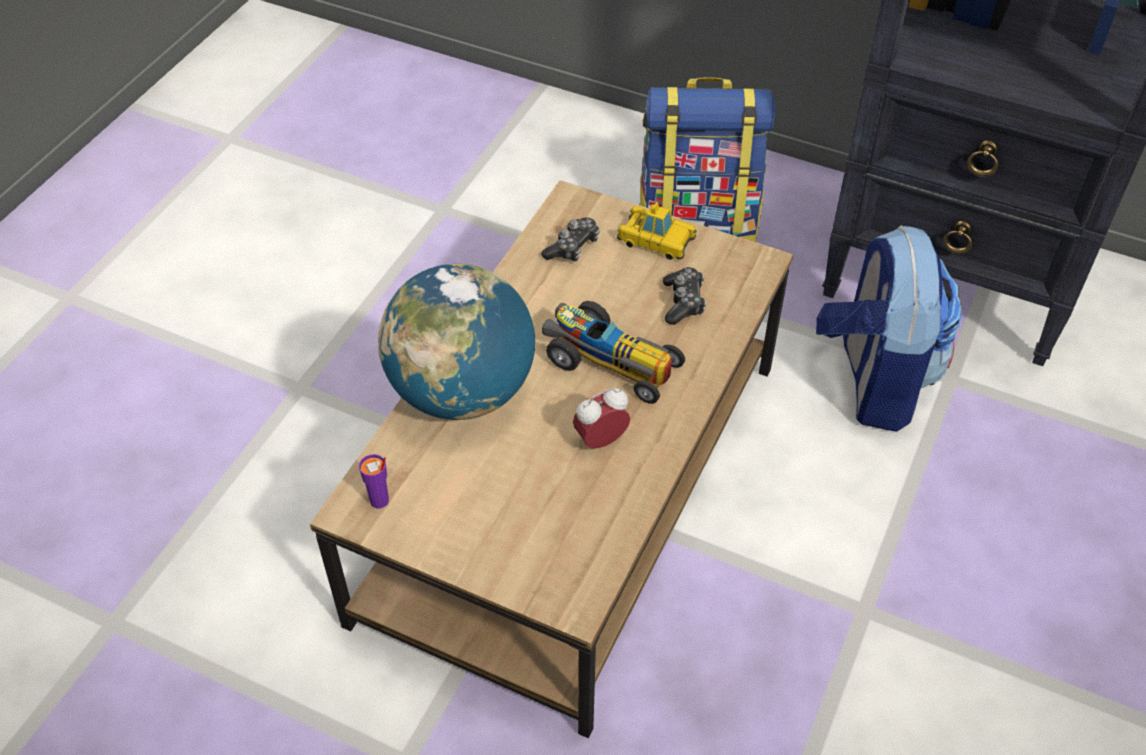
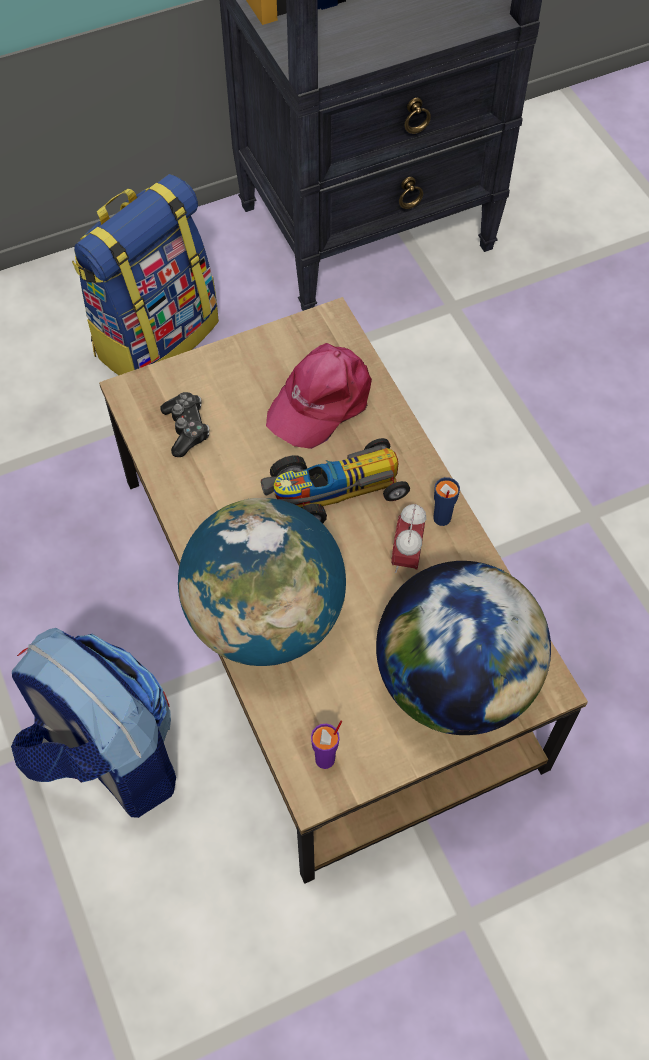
camera: 50 degrees left, 10 degrees up
toy car [617,202,697,260] -> none
game controller [663,267,706,325] -> pink cap [266,343,372,449]
backpack [816,225,962,432] -> backpack moved to [11,628,176,818]
none -> globe [376,561,551,735]
none -> blue cup [433,477,460,526]

